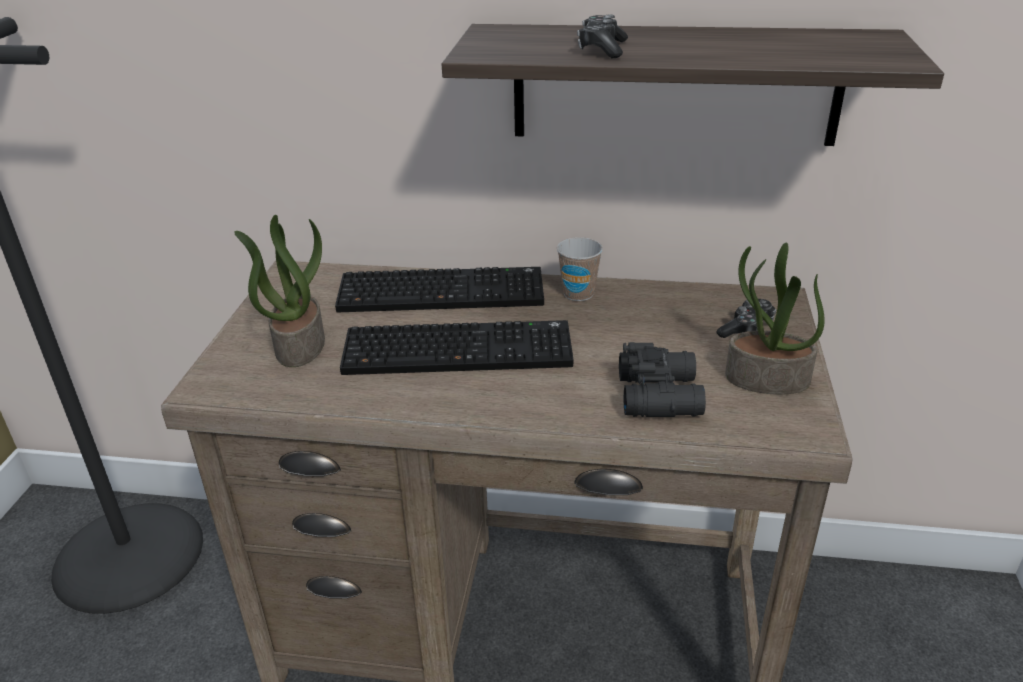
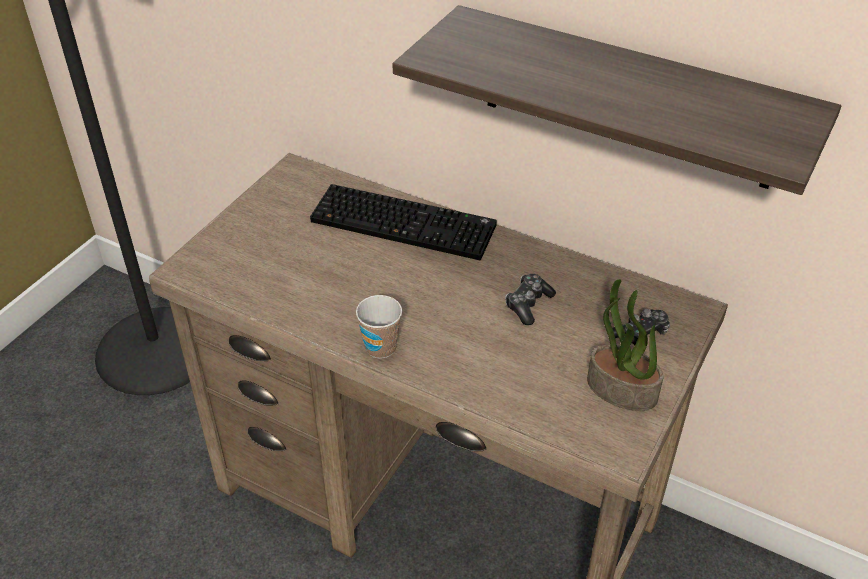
camera: 20 degrees right, 10 degrees up
potted plant [234,215,325,367] -> none
keyboard [340,320,574,375] -> none
cup [557,237,603,301] -> cup moved to [356,295,402,359]
game controller [577,15,628,58] -> game controller moved to [505,274,556,325]
black binoculars [619,342,706,417] -> none

